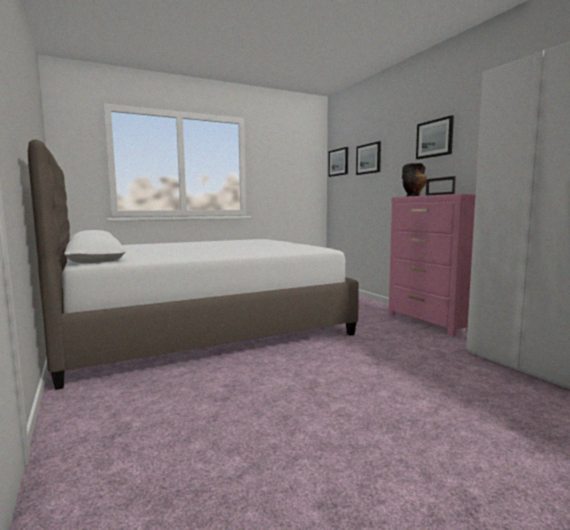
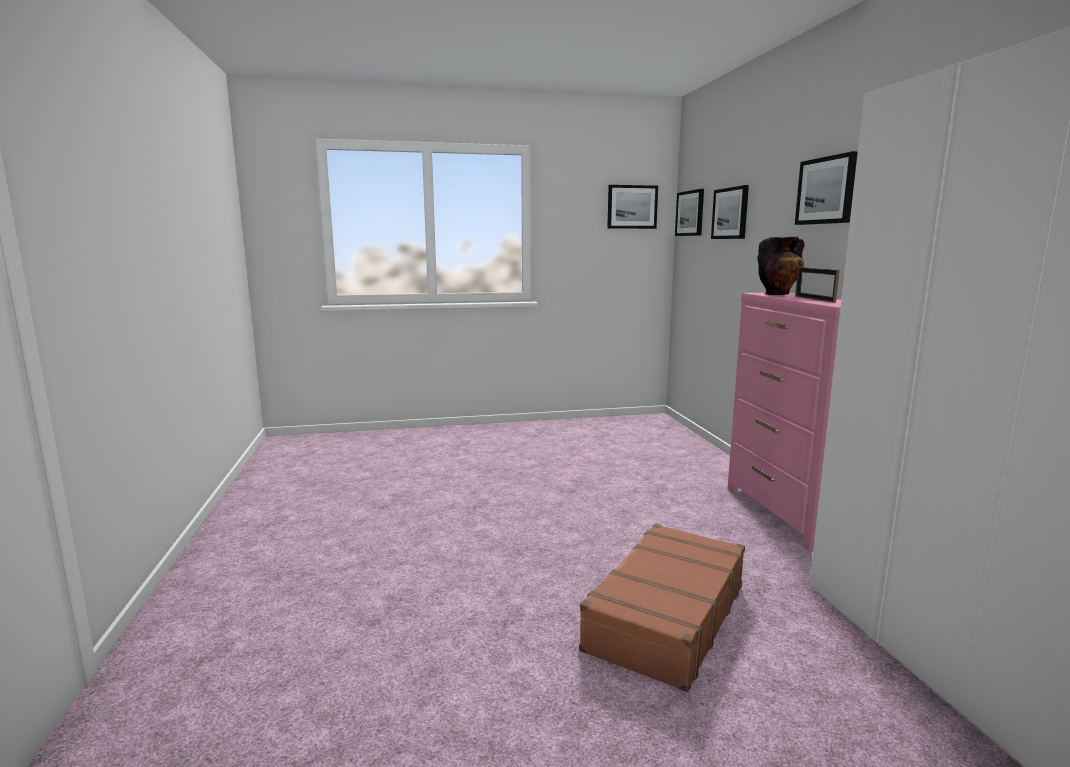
camera: 15 degrees right, 5 degrees up
white bed [28,139,359,390] -> none
none -> brown suitcase [579,523,745,692]
none -> picture [607,185,658,229]

